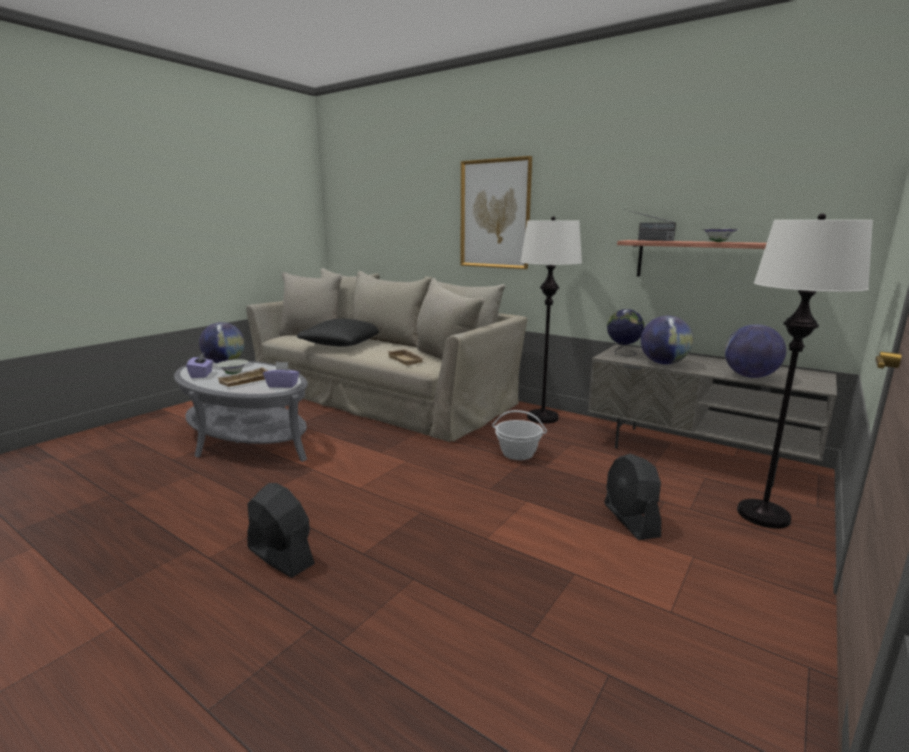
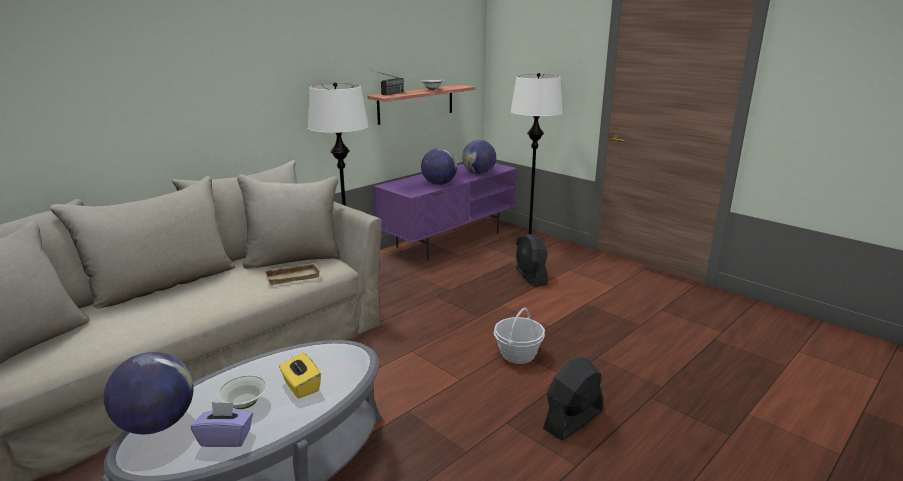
camera: 80 degrees left, 5 degrees up
beige tray [217,367,269,387] -> yellow tissue box [279,353,321,398]
purple tissue box [263,362,299,388] -> none
black pillow [297,319,379,347] -> none
picture [460,156,532,269] -> none
basket [492,410,547,460] -> basket moved to [494,308,545,364]
grey tv stand [588,345,837,487] -> purple tv stand [373,163,517,261]
black fan [604,453,661,540] -> black fan turned 75 degrees clockwise [516,234,548,287]
globe [607,309,644,356] -> none

